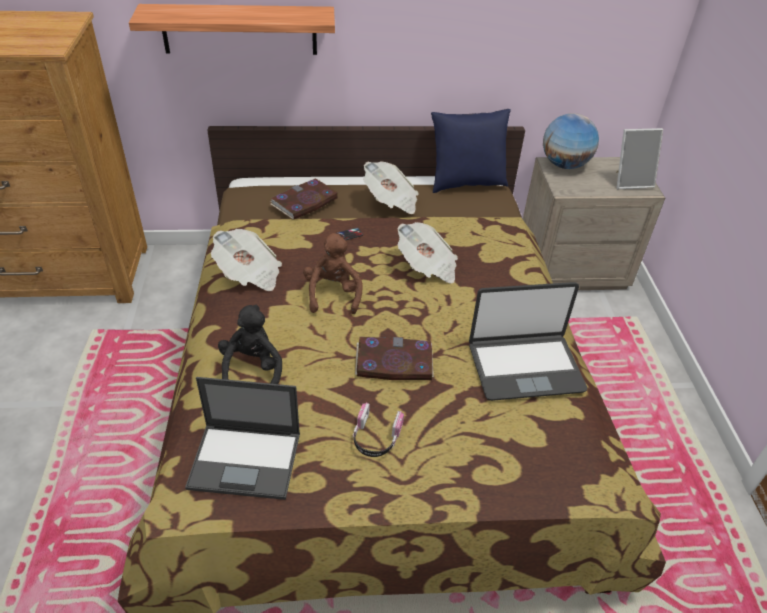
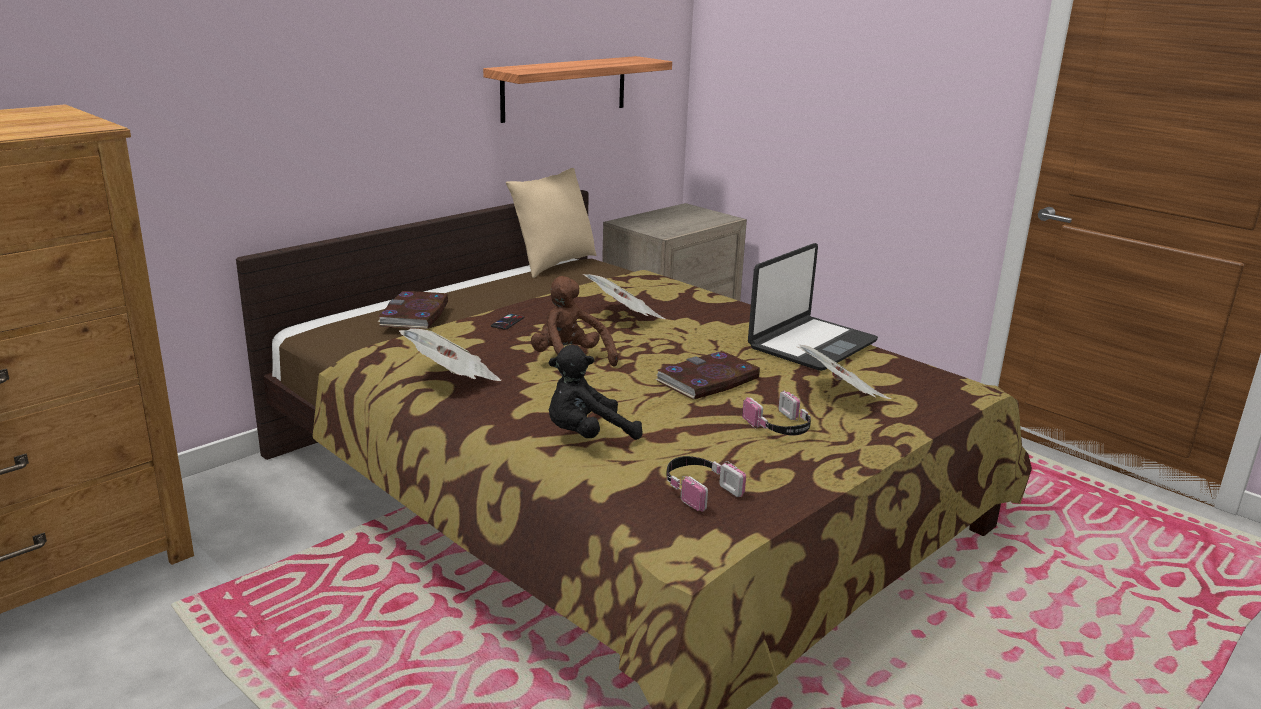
camera: 40 degrees left, 20 degrees down
shelf [129,4,335,55] -> shelf moved to [483,56,672,123]
laptop [185,377,300,500] -> headphones [666,456,746,512]
black plush toy [218,305,282,384] -> black plush toy turned 75 degrees counterclockwise [548,345,643,440]
newspaper [363,161,419,214] -> newspaper moved to [797,345,891,399]
blue pillow [431,109,511,193] -> beige pillow [506,168,596,278]
globe [543,113,599,169] -> none
picture frame [616,128,663,189] -> none

